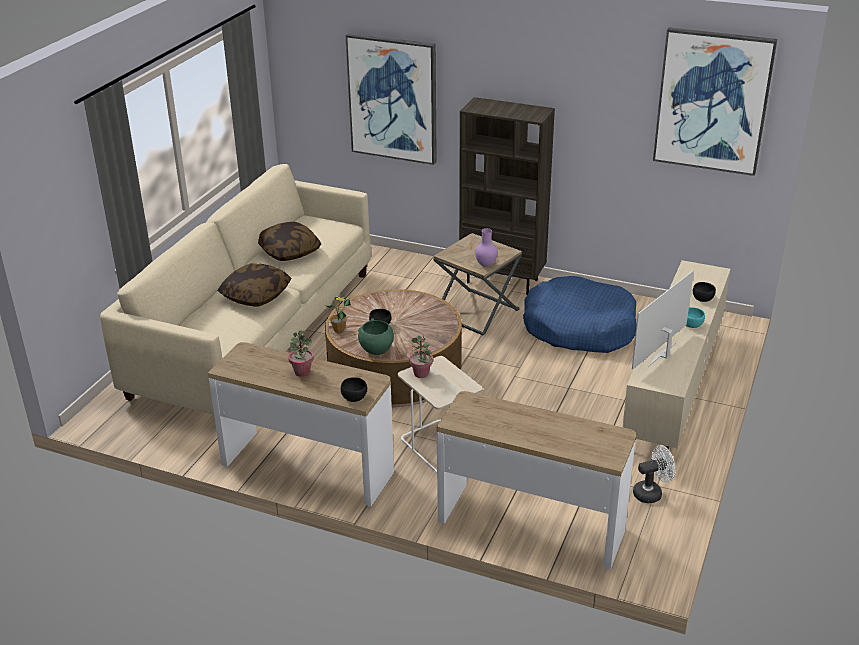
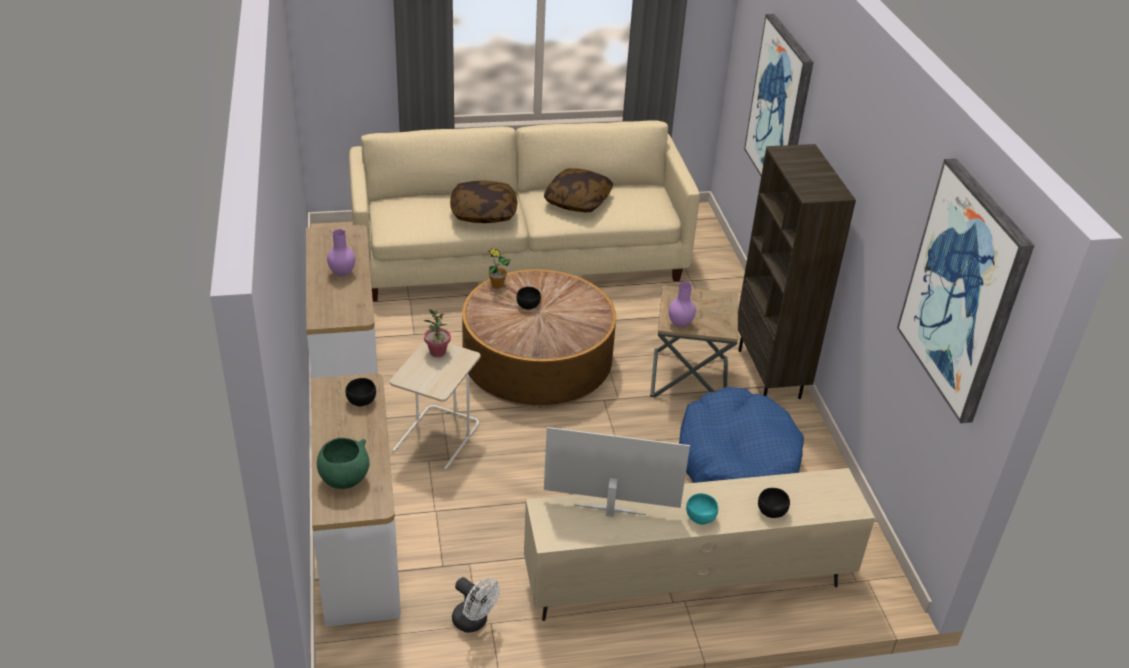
camera: 55 degrees right, 5 degrees up
potted plant [288,330,314,377] -> purple vase [327,229,355,276]
black bowl [341,377,367,402] -> black bowl moved to [346,378,376,406]
green bowl [358,318,394,355] -> green bowl moved to [317,438,370,489]

